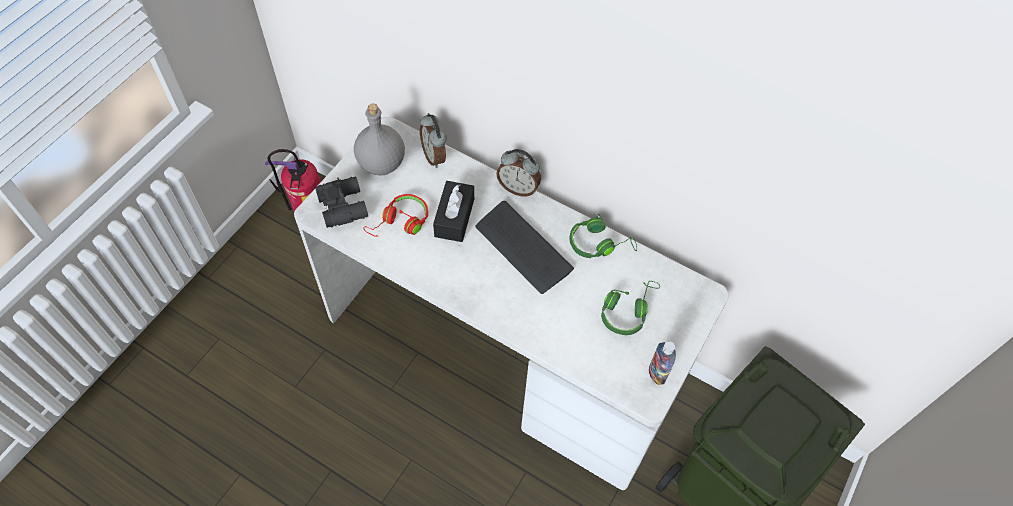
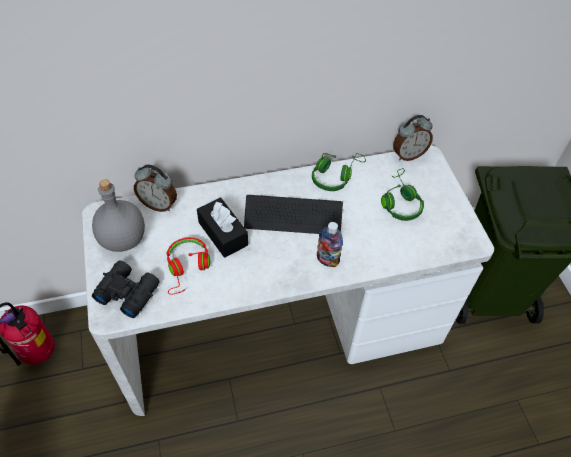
camera: 45 degrees left, 5 degrees down
alarm clock [496,149,541,196] -> alarm clock moved to [393,115,433,161]
bottle [649,341,676,385] -> bottle moved to [317,222,343,267]

